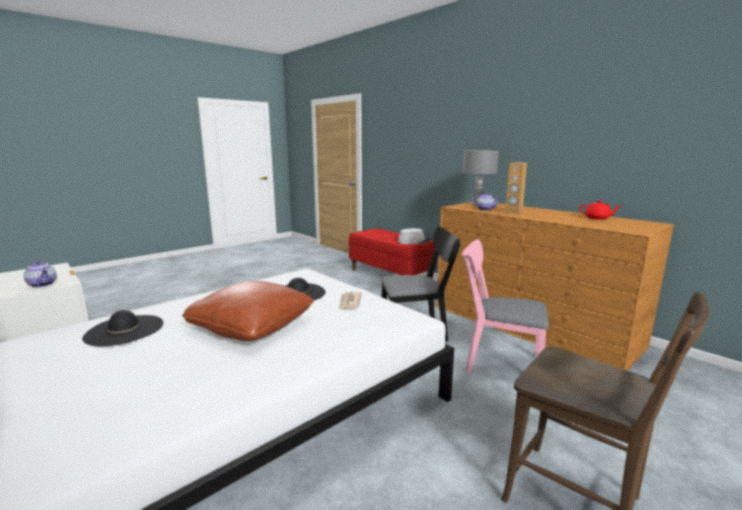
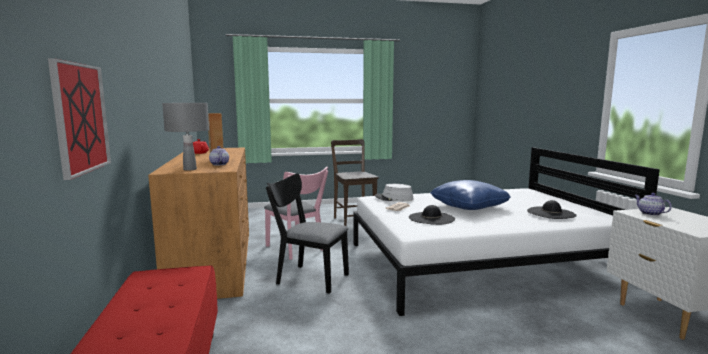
camera: 150 degrees left, 5 degrees down
brown pillow [182,281,314,341] -> blue pillow [430,180,511,210]
grey hat [398,228,431,244] -> grey hat moved to [375,184,414,201]
none -> picture [48,58,111,180]

